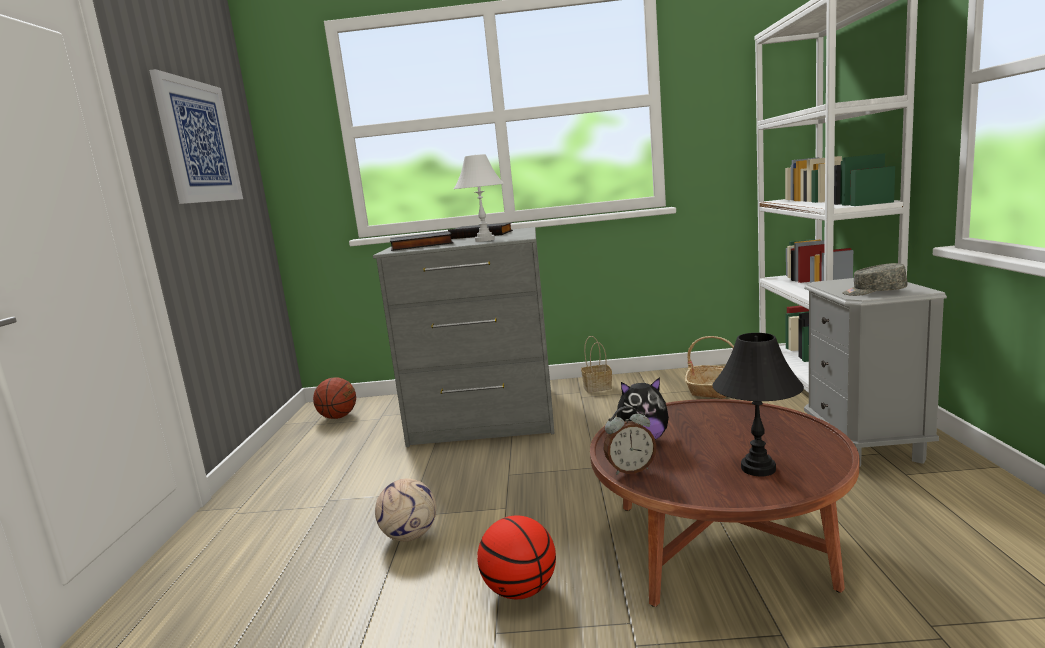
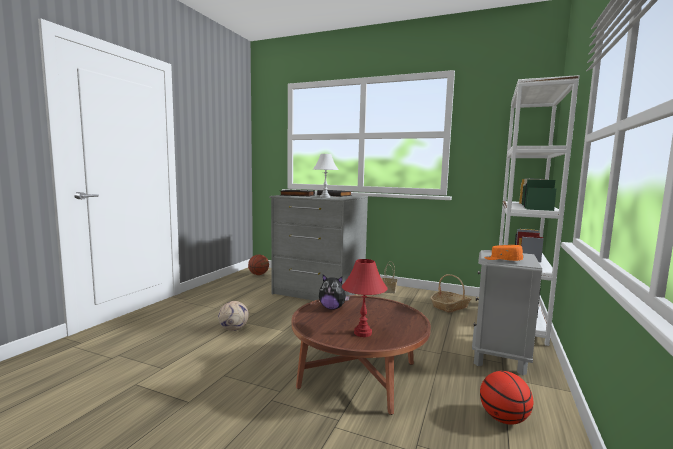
camera: 20 degrees right, 5 degrees down
picture [149,69,243,204] -> none
basketball [477,515,556,599] -> basketball moved to [480,371,533,425]
alarm clock [604,406,656,475] -> none
black table lamp [713,333,804,476] -> red table lamp [342,259,387,337]
grey cap [842,263,908,296] -> orange cap [484,245,523,261]

